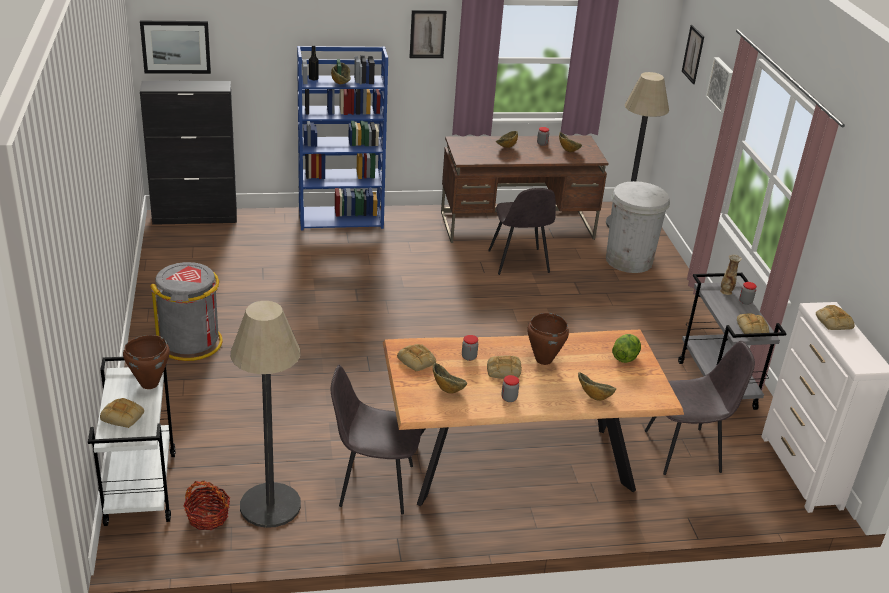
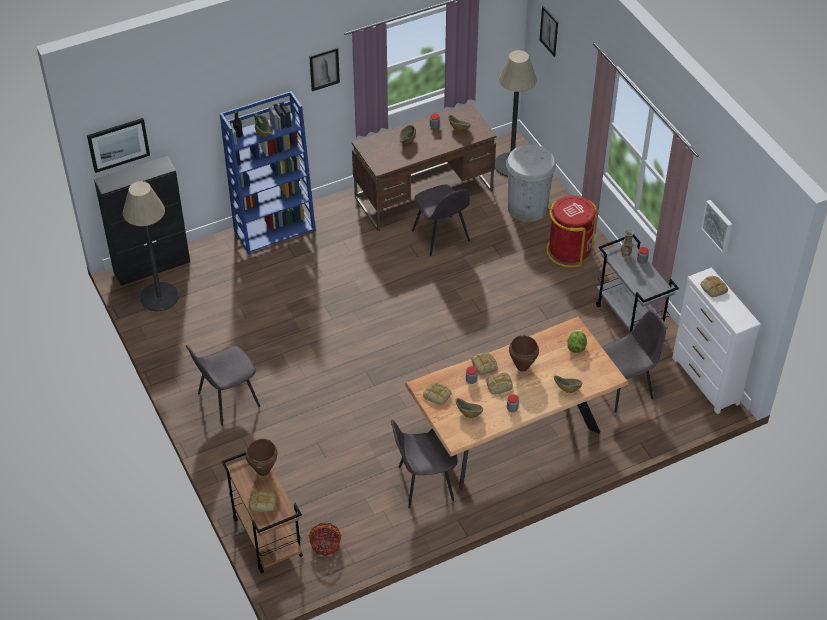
camera: 15 degrees left, 15 degrees up
white cart [88,357,176,526] -> brown cart [222,452,303,573]
grey trash can [150,262,223,361] -> grey chair [186,345,260,426]
floor lamp [231,301,301,528] -> floor lamp moved to [123,181,179,311]
picture [706,57,733,113] -> picture moved to [701,200,732,253]
bread [737,314,769,334] -> bread moved to [471,353,498,375]
none -> red trash can [546,195,597,268]

